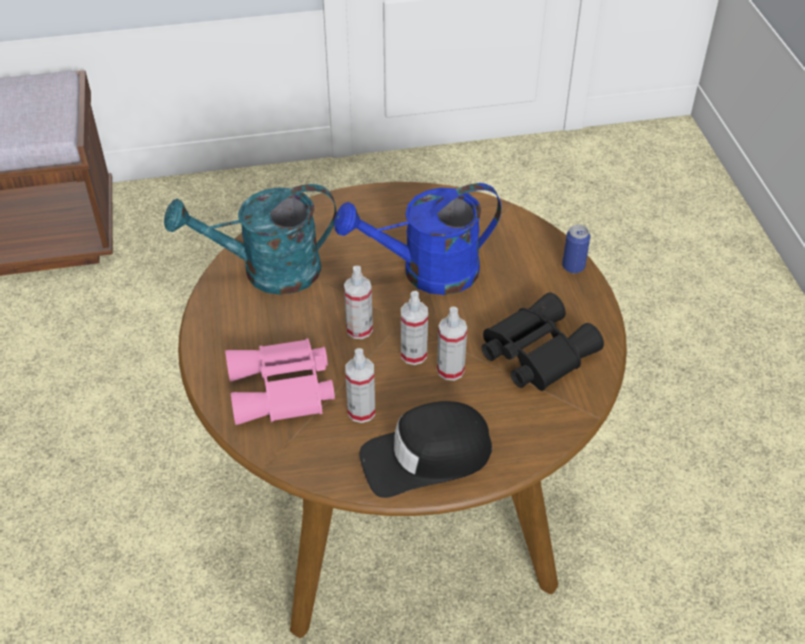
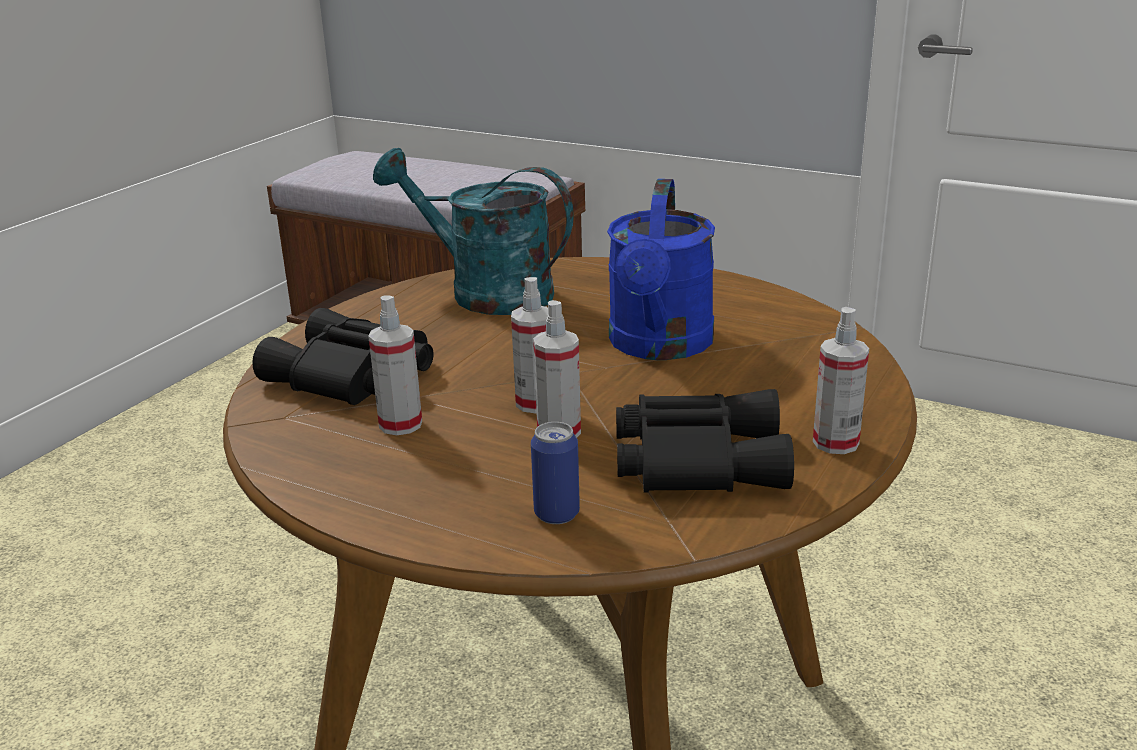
camera: 40 degrees right, 20 degrees down
pink binoculars [225,338,335,425] -> black binoculars [252,308,433,405]
blue watering can [335,183,501,295] -> blue watering can turned 105 degrees counterclockwise [607,179,715,360]
spray bottle [344,266,373,339] -> spray bottle moved to [813,307,869,454]
black cap [359,401,492,498] -> none
can [562,225,590,273] -> can moved to [531,422,580,524]

